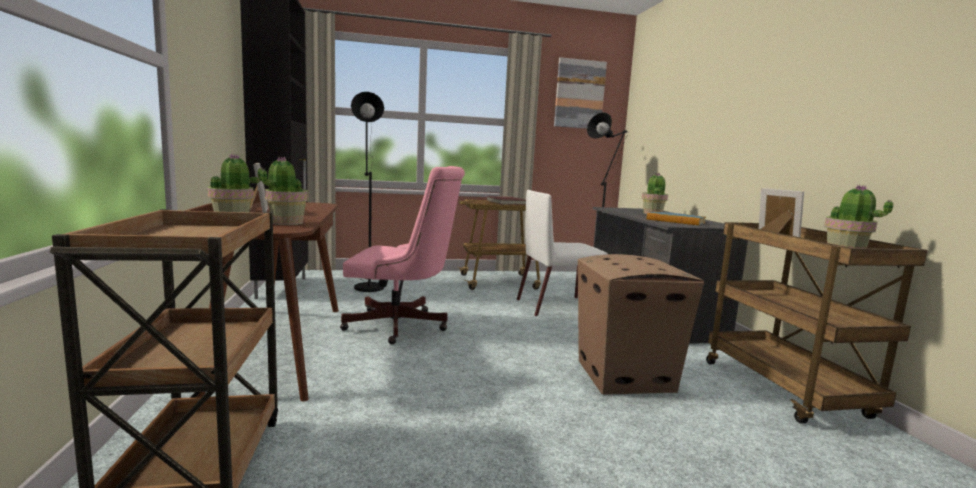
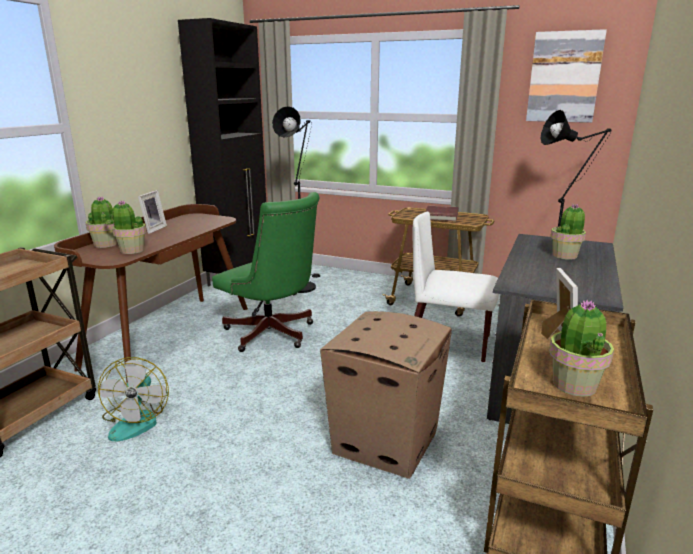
camera: 35 degrees right, 10 degrees up
pink office chair [340,166,465,344] -> green office chair [212,192,320,352]
book [647,211,705,225] -> none
none -> fan [98,357,169,442]

